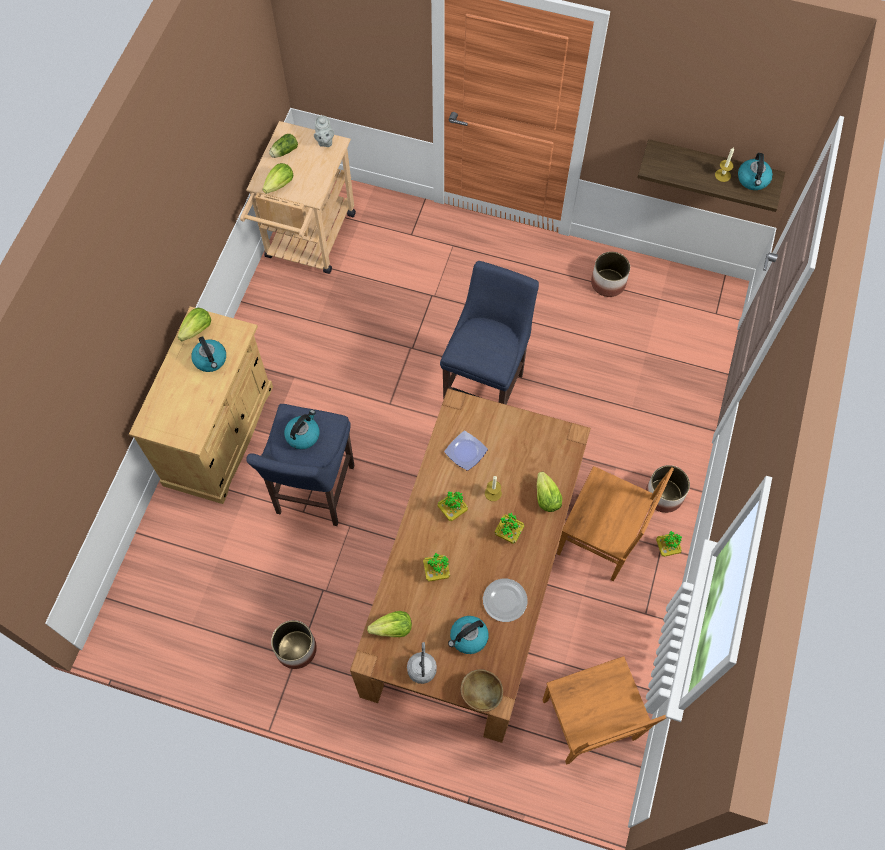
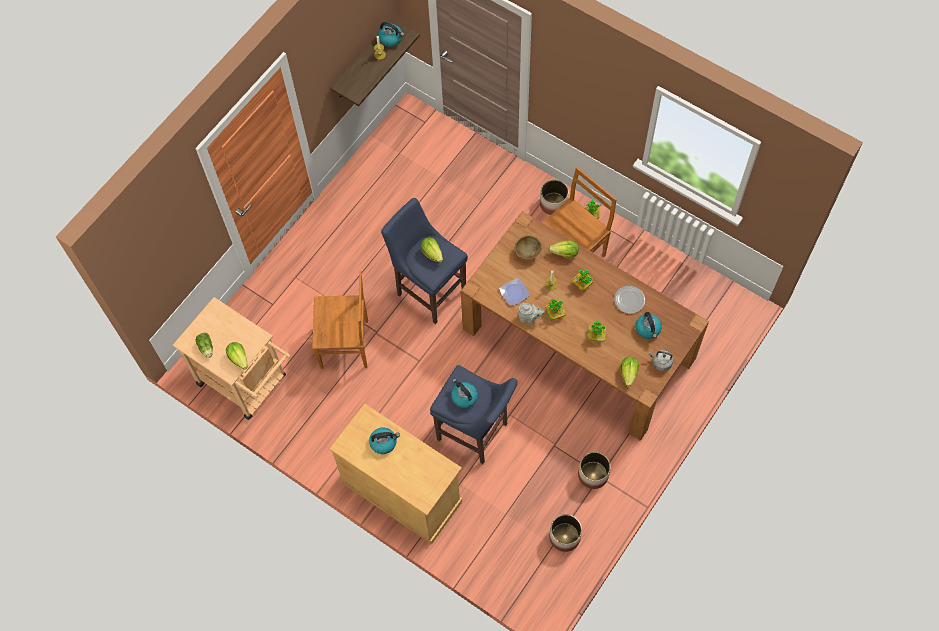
camera: 70 degrees left, 0 degrees up
lettuce [178,308,211,341] -> lettuce moved to [421,237,443,263]
grey teapot [314,115,334,147] -> grey teapot moved to [518,303,545,323]
brown bowl [461,669,503,712] -> brown bowl moved to [515,236,542,260]
brown chair [543,656,666,765] -> brown chair moved to [312,271,368,369]
planter [591,252,630,297] -> planter moved to [549,514,582,552]

